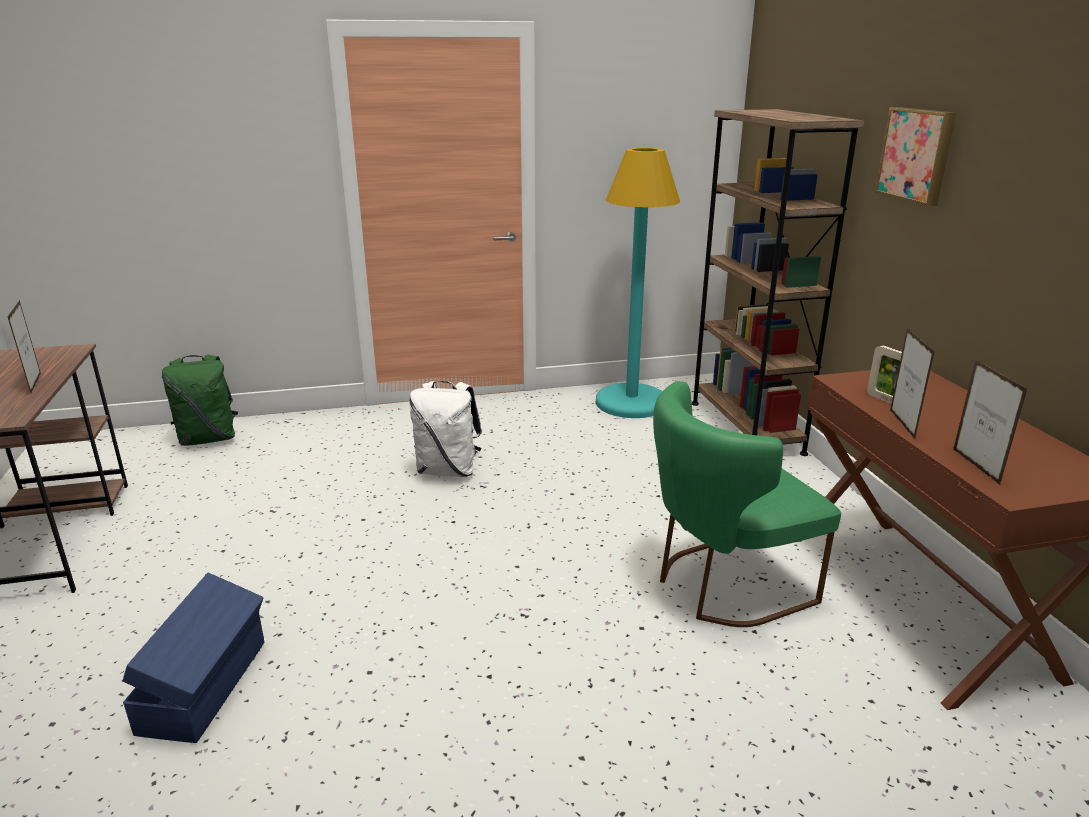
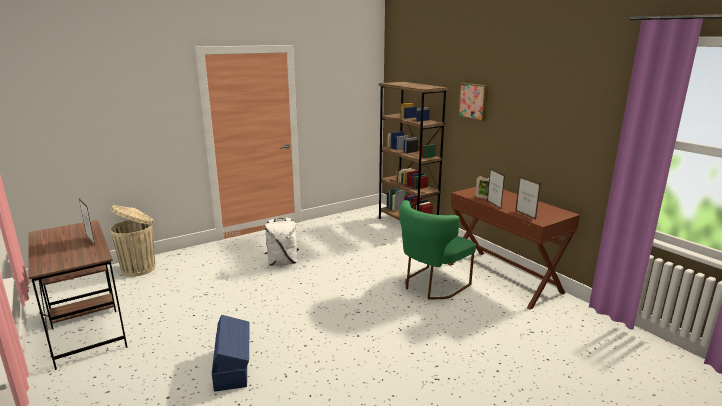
camera: 20 degrees left, 5 degrees down
green backpack [162,354,238,446] -> beige trash can [110,205,155,277]
turquoise floor lamp [596,148,680,418] -> none

